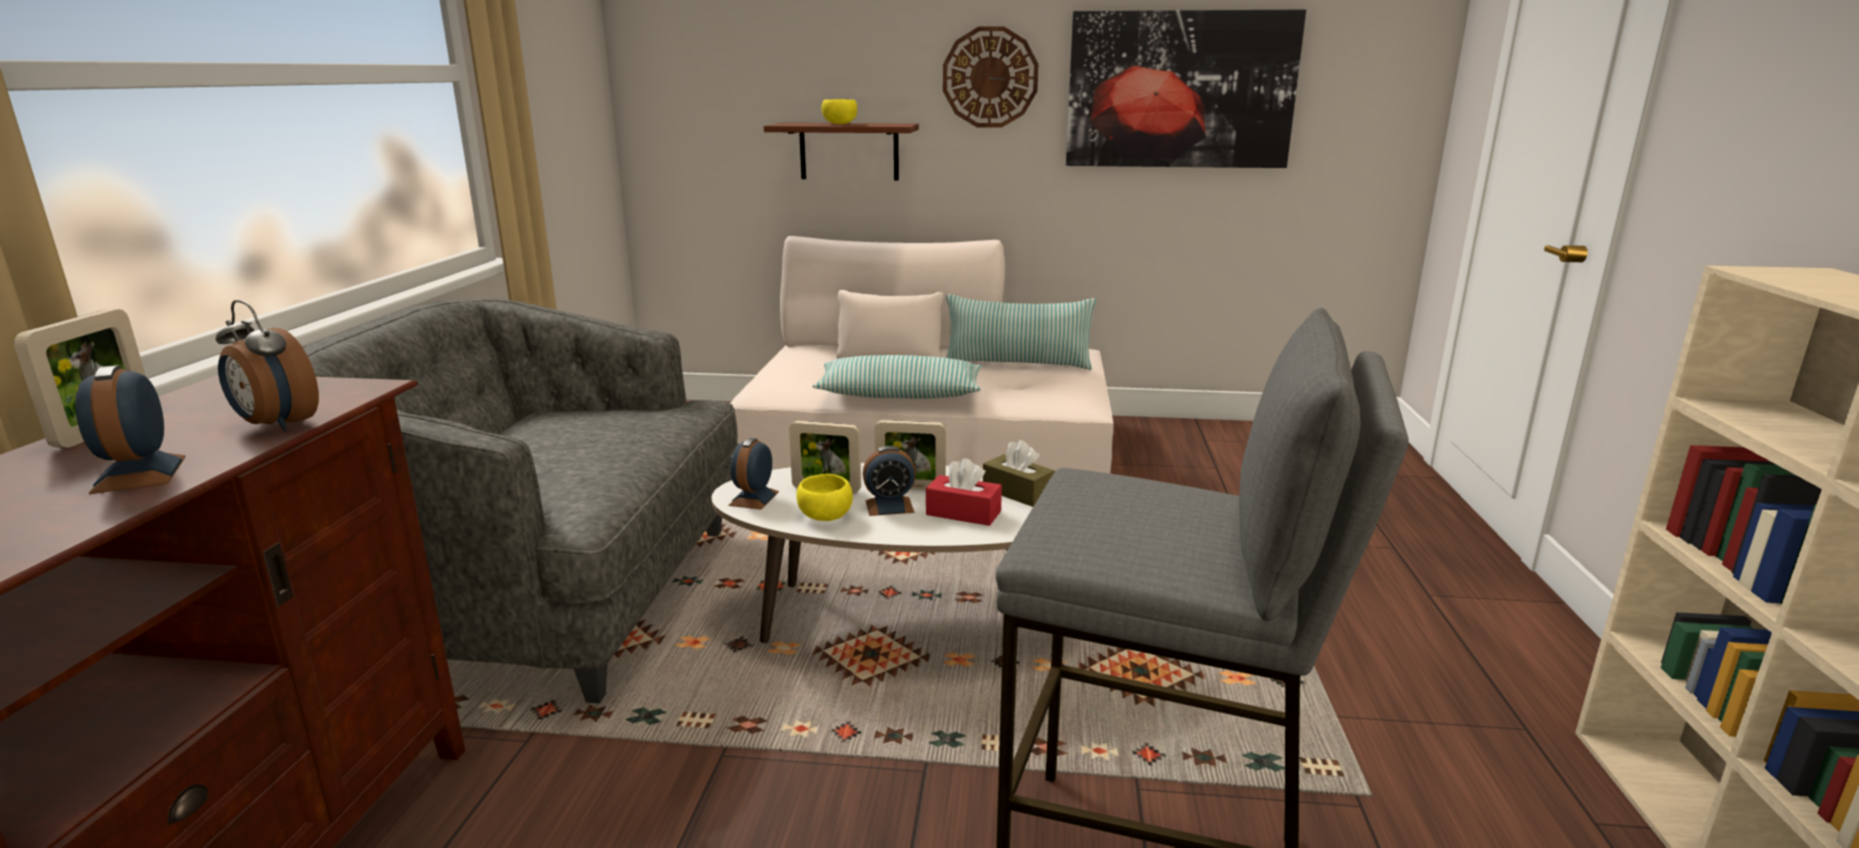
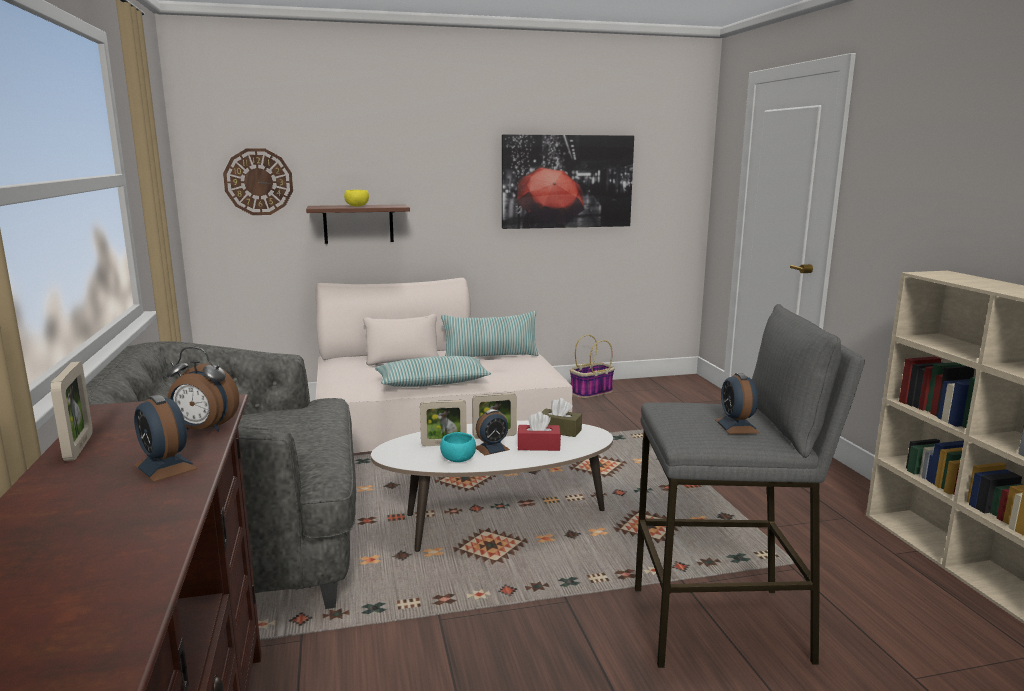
camera: 20 degrees left, 5 degrees down
alarm clock [728,438,779,510] -> alarm clock moved to [715,373,759,434]
yellow bowl [797,474,853,521] -> turquoise bowl [440,432,476,462]
wall clock [943,26,1038,128] -> wall clock moved to [223,148,293,215]
none -> basket [570,335,615,398]

